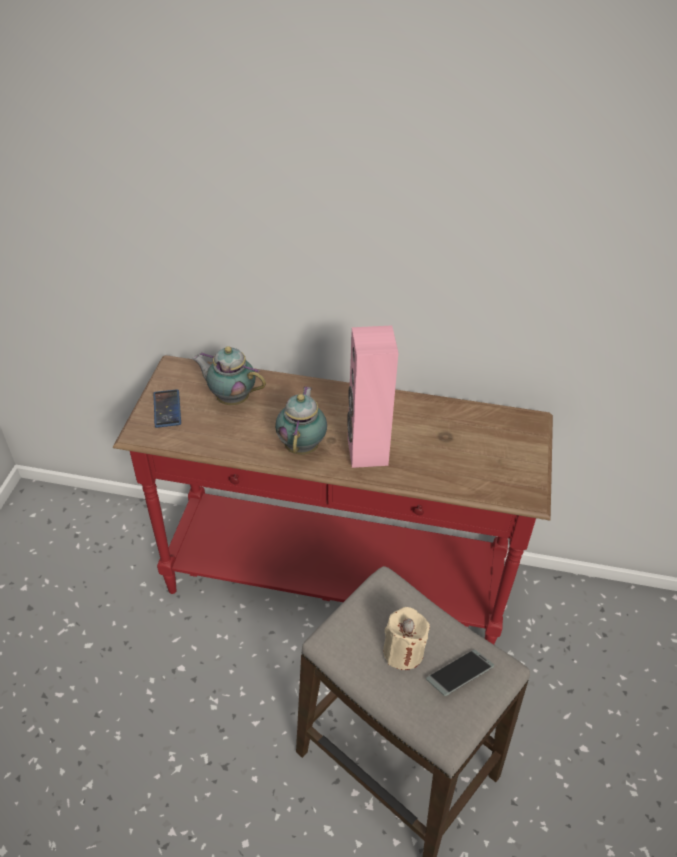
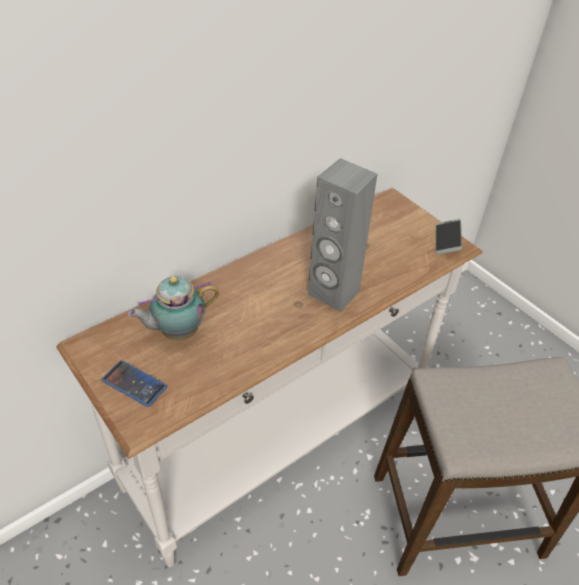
camera: 50 degrees left, 0 degrees up
red console table [113,355,553,644] -> white console table [56,188,483,567]
teapot [275,386,327,455] -> none
pink speaker [347,326,398,468] -> grey speaker [308,158,378,312]
beige candle [383,607,430,670] -> none
phone [426,650,494,696] -> phone moved to [436,219,462,255]

